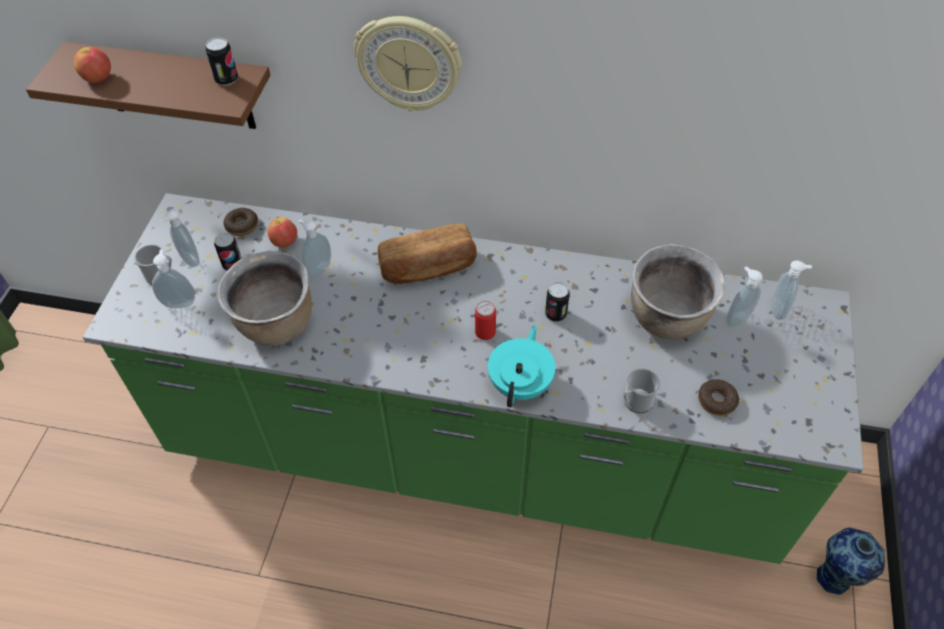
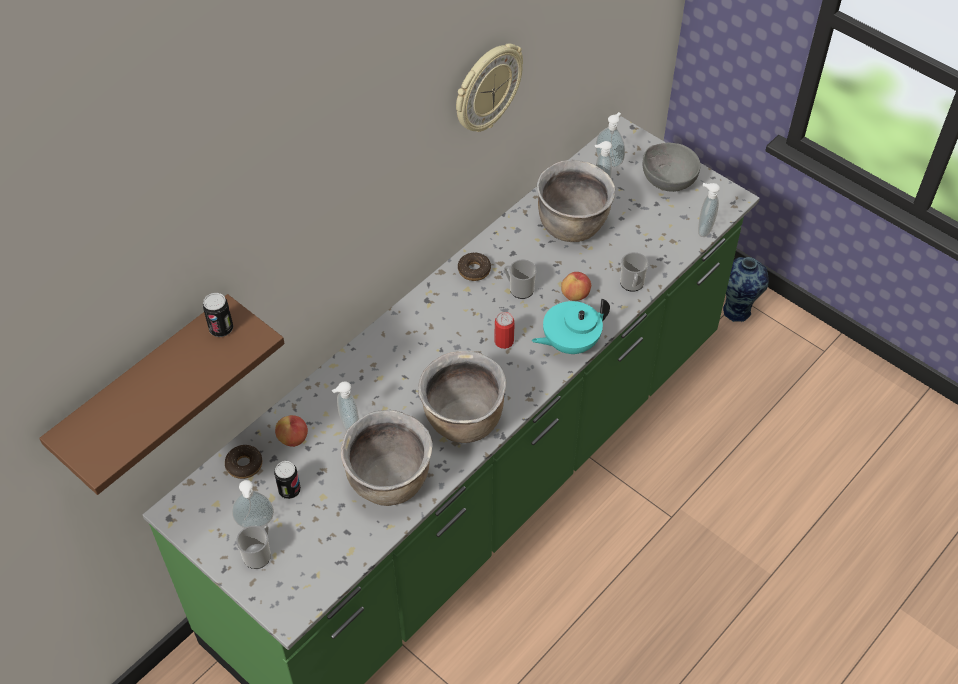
camera: 60 degrees left, 0 degrees up
apple [74,47,111,83] -> apple moved to [561,272,591,301]
soap dispenser [152,249,195,308] -> soap dispenser moved to [698,183,720,237]
wall clock [354,16,462,112] -> wall clock moved to [456,44,523,132]
bread [378,224,477,284] -> none
turquoise teapot [488,325,556,408] -> turquoise teapot turned 75 degrees counterclockwise [532,299,610,354]
can [545,282,570,322] -> mug [504,259,536,299]
donut [698,379,739,416] -> donut moved to [458,253,491,281]
none -> brown cooking pot [418,351,507,443]
none -> grey bowl [643,143,701,192]

